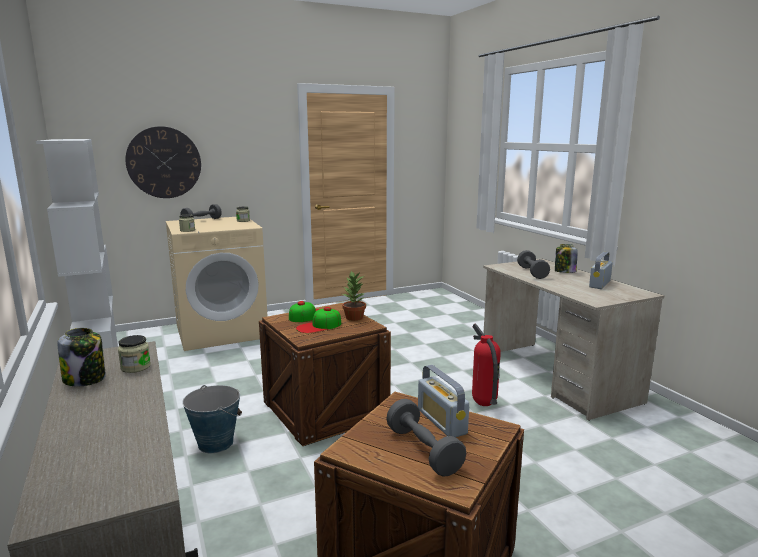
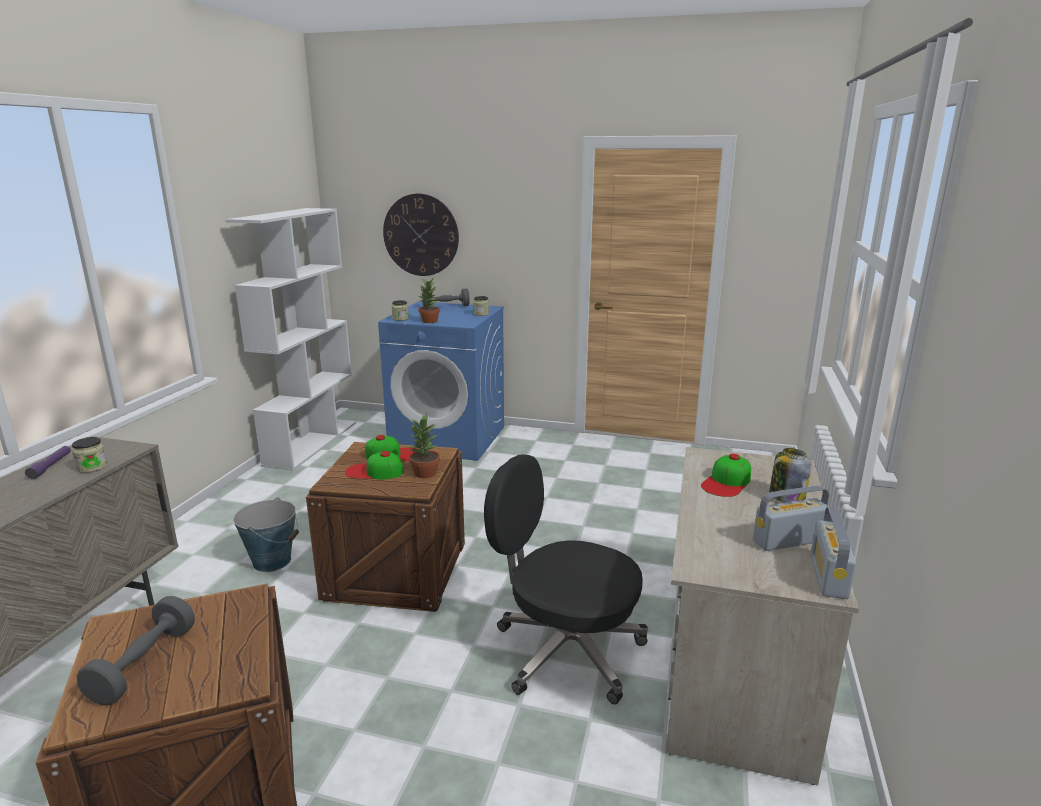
camera: 40 degrees right, 5 degrees up
jar [57,328,106,386] -> purple flashlight [25,446,71,479]
beige washing machine [166,217,268,351] -> blue washing machine [378,301,504,461]
radio [418,365,469,437] -> radio moved to [811,507,856,599]
fire extinguisher [472,324,501,406] -> black office chair [484,454,648,704]
grey dumbbell [517,250,550,279] -> cap [701,454,751,497]
none -> potted plant [418,278,440,323]

